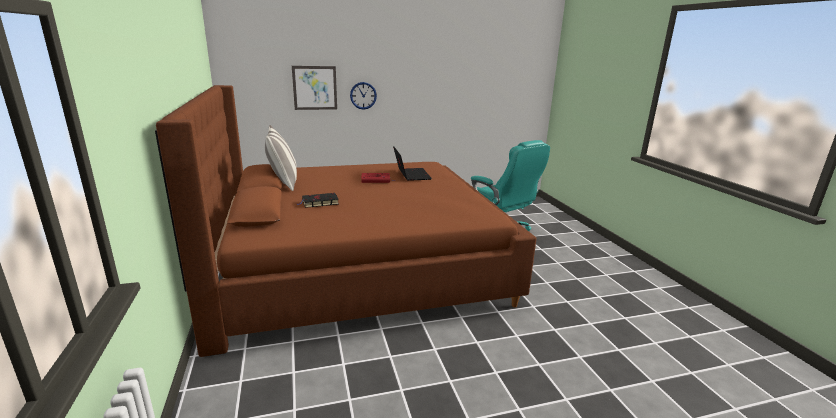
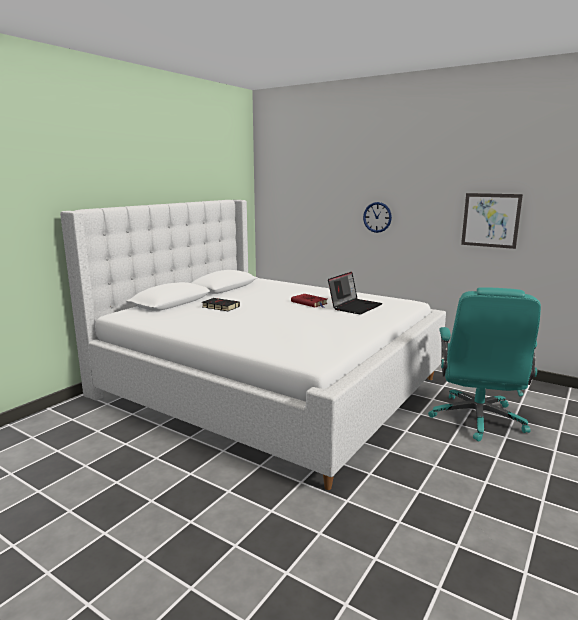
camera: 50 degrees right, 5 degrees down
brown bed [155,85,536,357] -> white bed [60,200,446,490]
pillow [265,125,297,191] -> none
picture [292,66,337,110] -> picture moved to [461,193,523,249]

